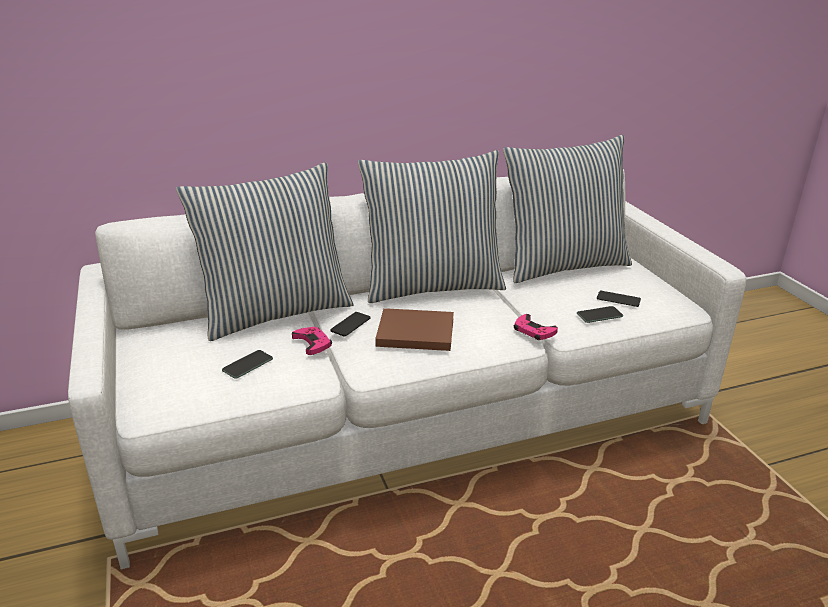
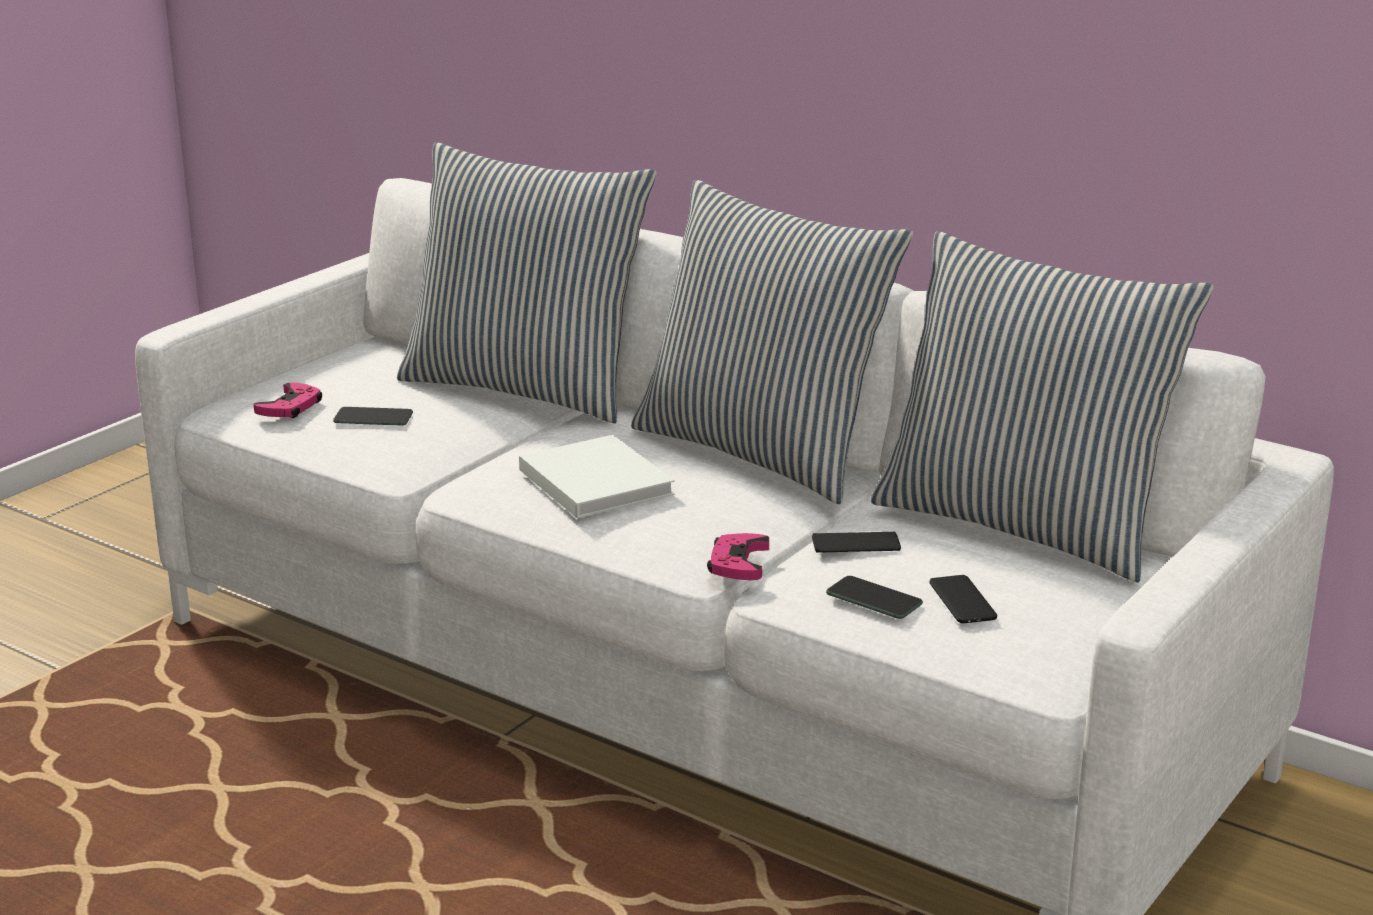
camera: 55 degrees right, 5 degrees down
pink game controller [292,327,332,355] -> pink game controller moved to [254,382,322,418]
phone [330,312,371,337] -> phone moved to [812,532,901,553]
brown book [375,308,454,351] -> white book [519,435,675,519]

